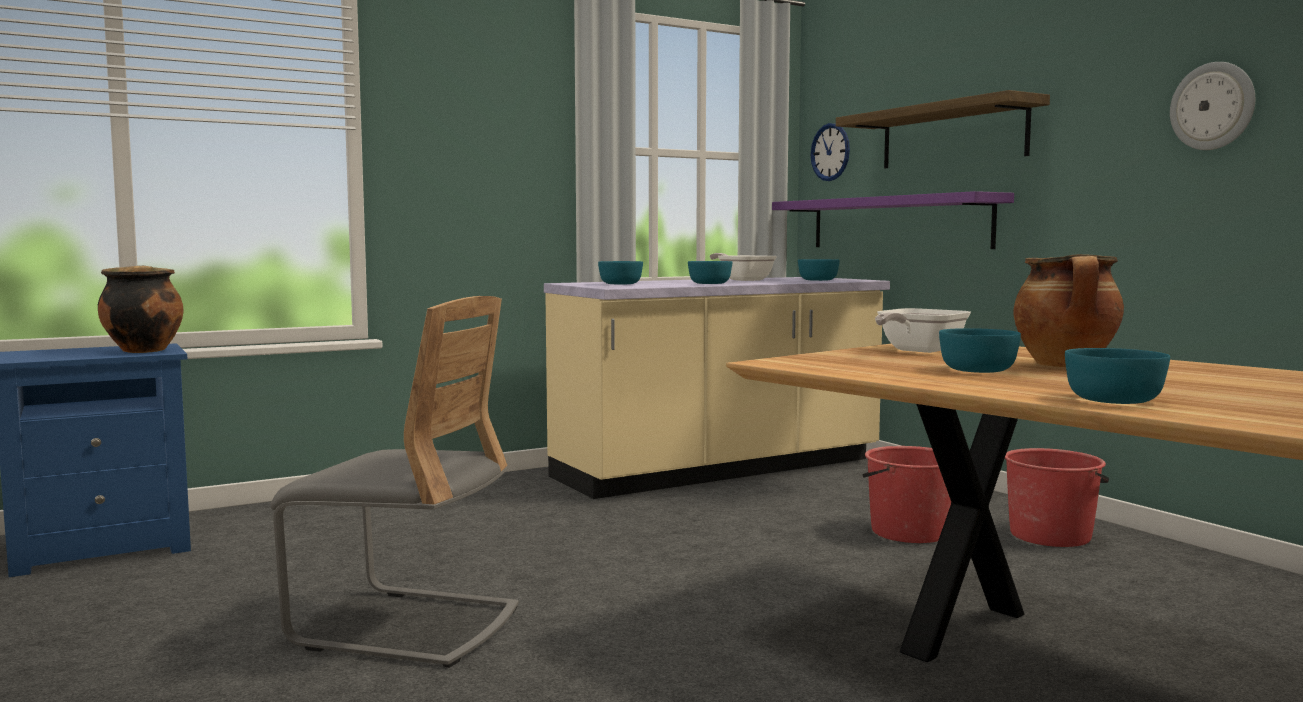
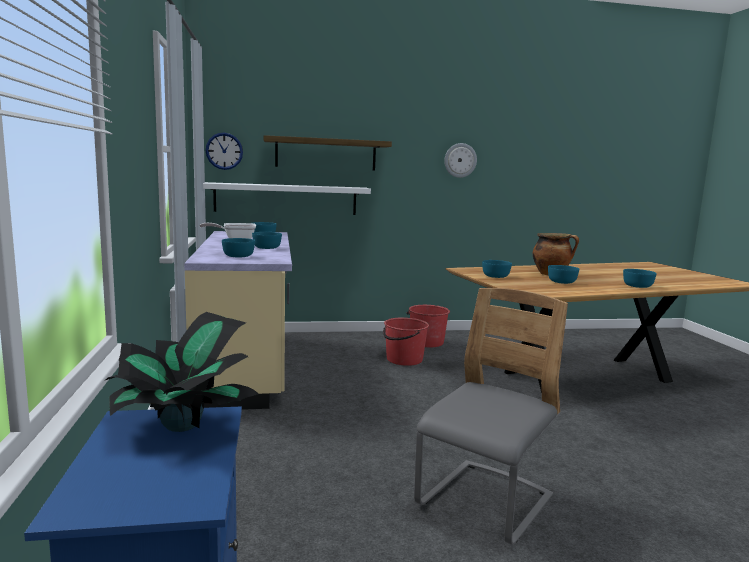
camera: 70 degrees left, 5 degrees up
cooking pot [98,266,183,353] -> potted plant [104,312,258,432]
purple shelf [772,191,1014,249] -> white shelf [203,182,371,215]
frying pan [875,308,971,353] -> turquoise bowl [482,260,512,278]

